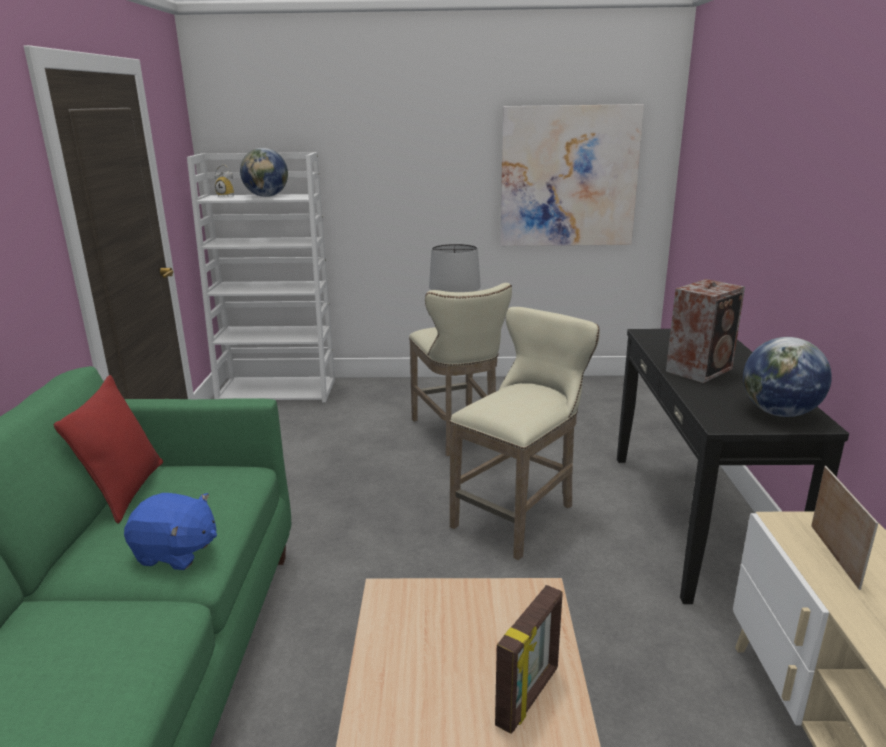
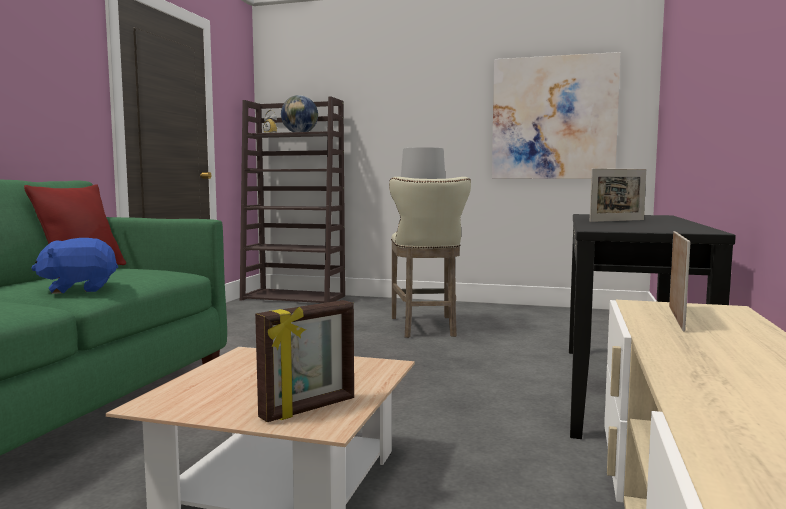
camera: 15 degrees right, 15 degrees down
blue plush toy [124,493,217,570] -> blue plush toy turned 135 degrees clockwise [31,238,118,294]
white bookcase [187,152,335,402] -> brown bookcase [240,96,345,303]
beige stool [450,307,600,560] -> none
speaker [666,279,745,383] -> picture frame [590,168,646,222]
globe [743,337,832,417] -> none

